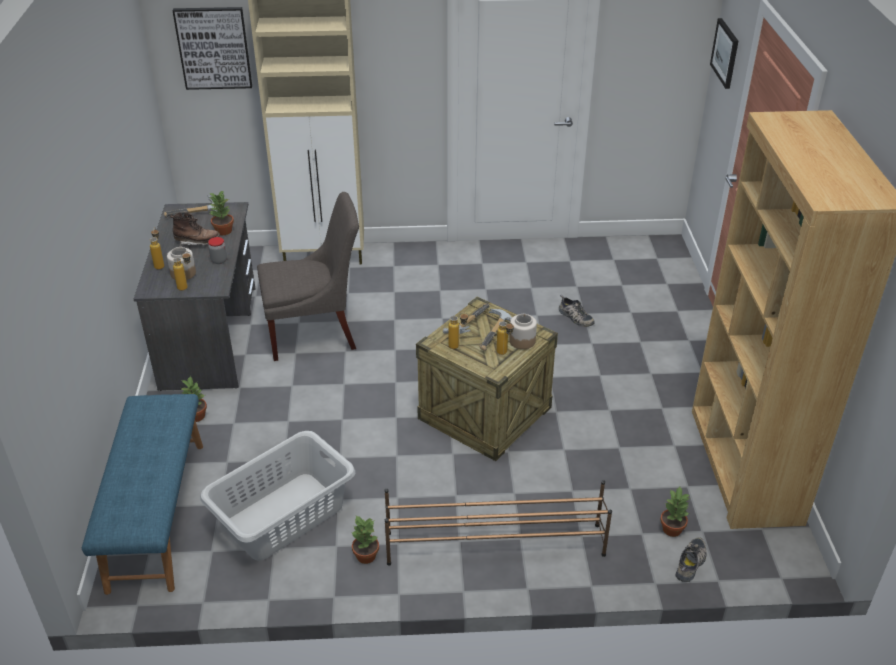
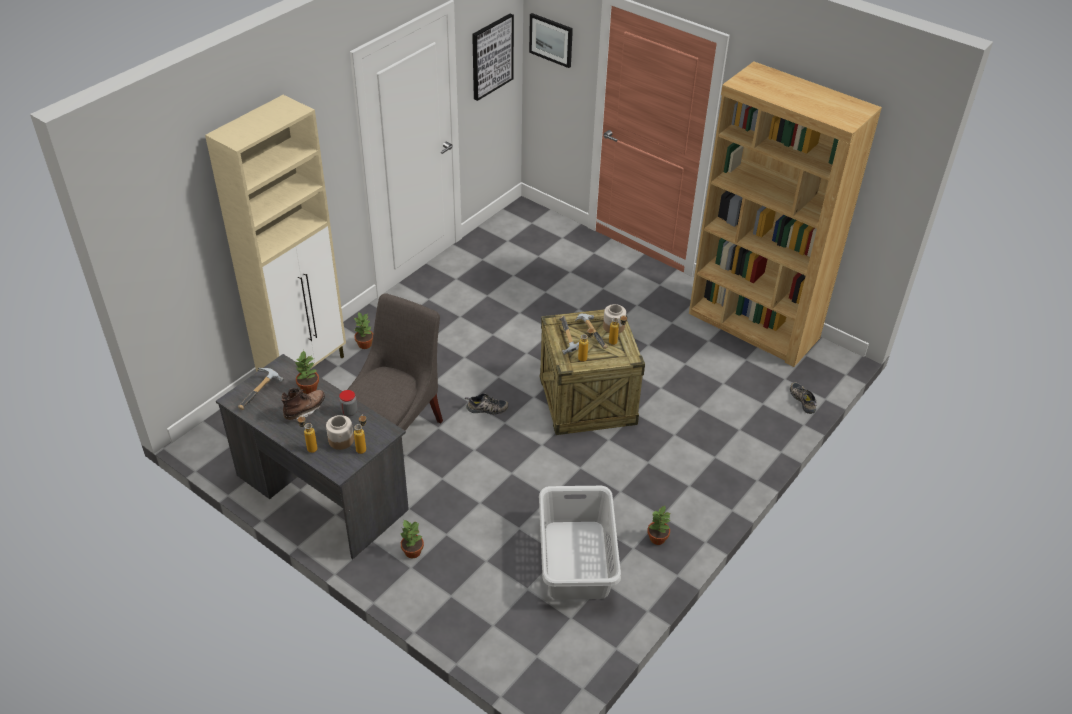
camera: 50 degrees left, 5 degrees up
blue bench [82,394,203,595] -> none
picture [172,7,252,90] -> picture moved to [472,14,514,101]
brown shoe rack [385,480,612,566] -> none
shoe [559,295,595,327] -> shoe moved to [465,393,509,415]
potted plant [660,487,690,537] -> potted plant moved to [354,312,373,349]

